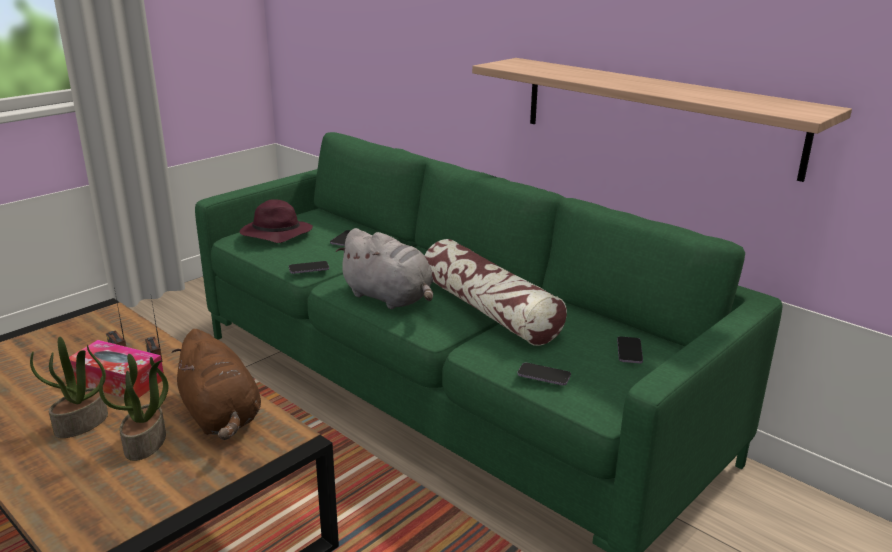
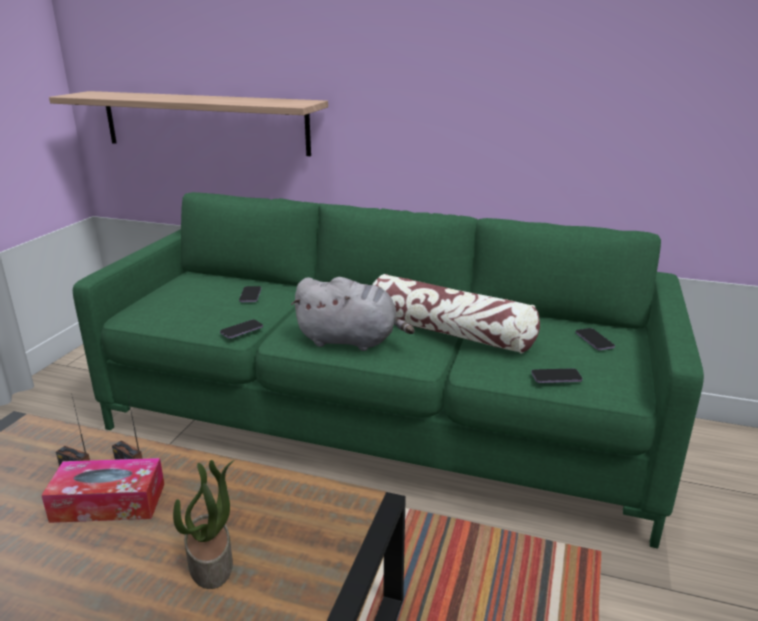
camera: 25 degrees left, 0 degrees up
potted plant [30,337,108,438] -> none
brown plush toy [171,329,261,440] -> none
purple hat [240,199,313,243] -> none
shelf [472,58,852,182] -> shelf moved to [49,91,328,156]

